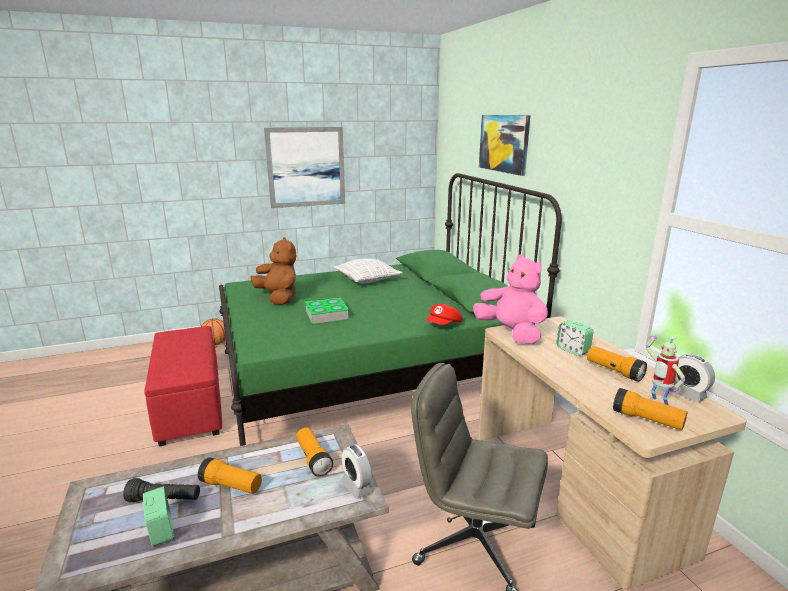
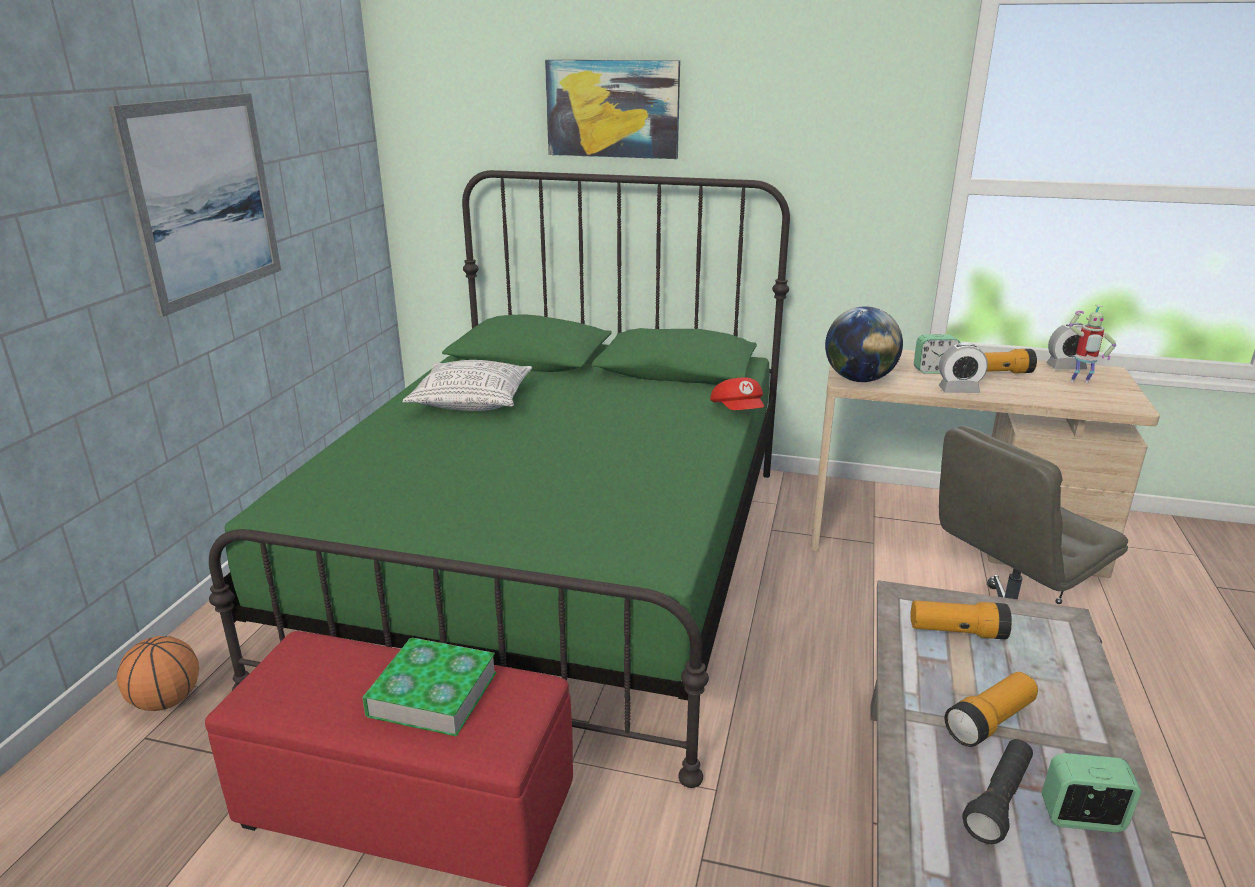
camera: 55 degrees left, 5 degrees up
brown plush toy [251,237,297,305] -> none
book [305,297,349,324] -> book moved to [362,637,496,737]
alarm clock [341,444,374,499] -> alarm clock moved to [939,343,988,393]
pink plush toy [473,254,548,344] -> globe [825,306,903,382]
flashlight [613,388,687,430] -> none

